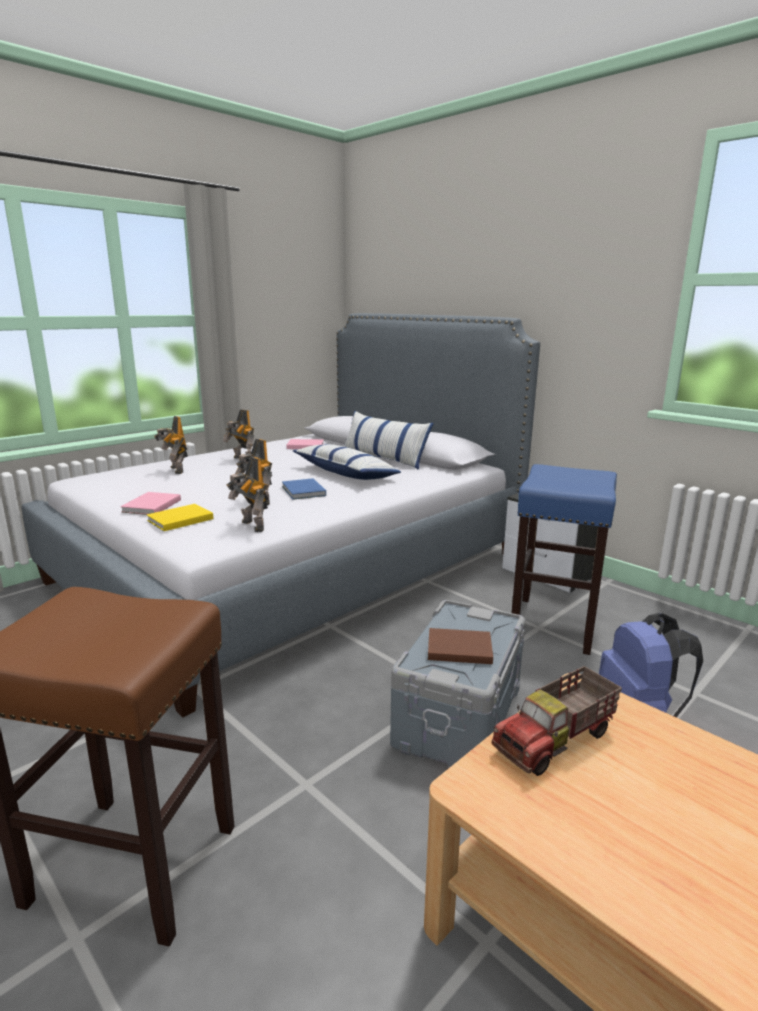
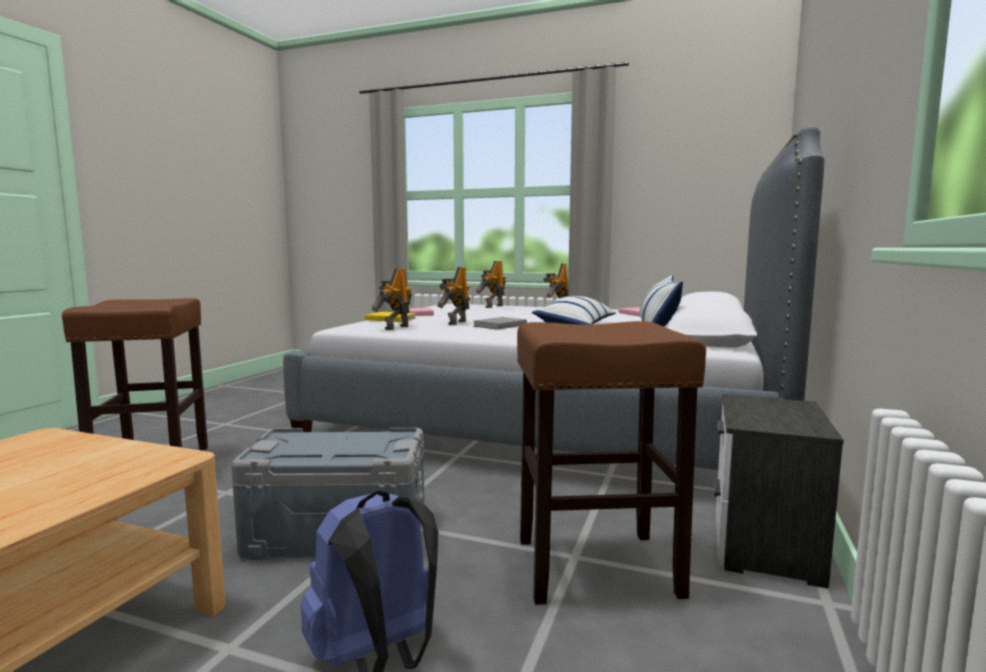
camera: 65 degrees right, 10 degrees down
blue book [282,478,326,500] -> grey book [474,317,527,330]
brown book [428,628,493,664] -> none
toy truck [492,666,622,776] -> none
blue stool [512,464,617,655] -> brown stool [517,321,706,605]

